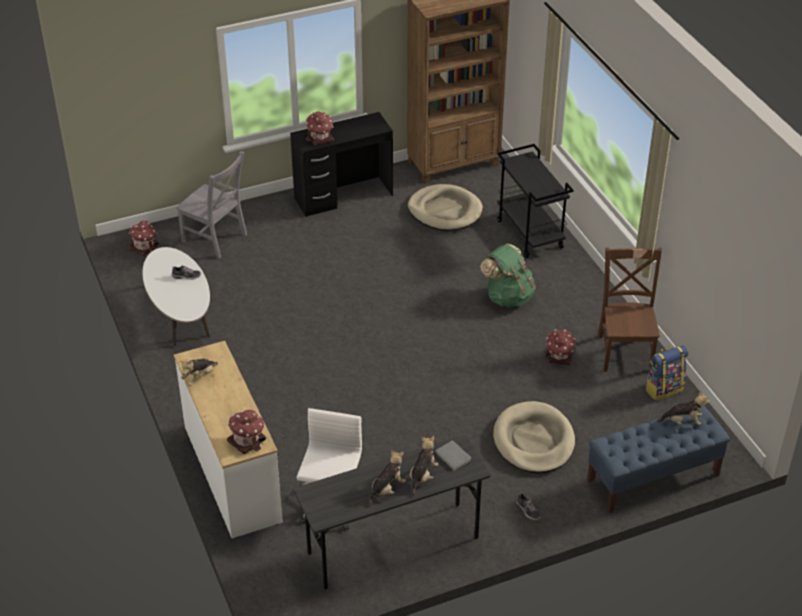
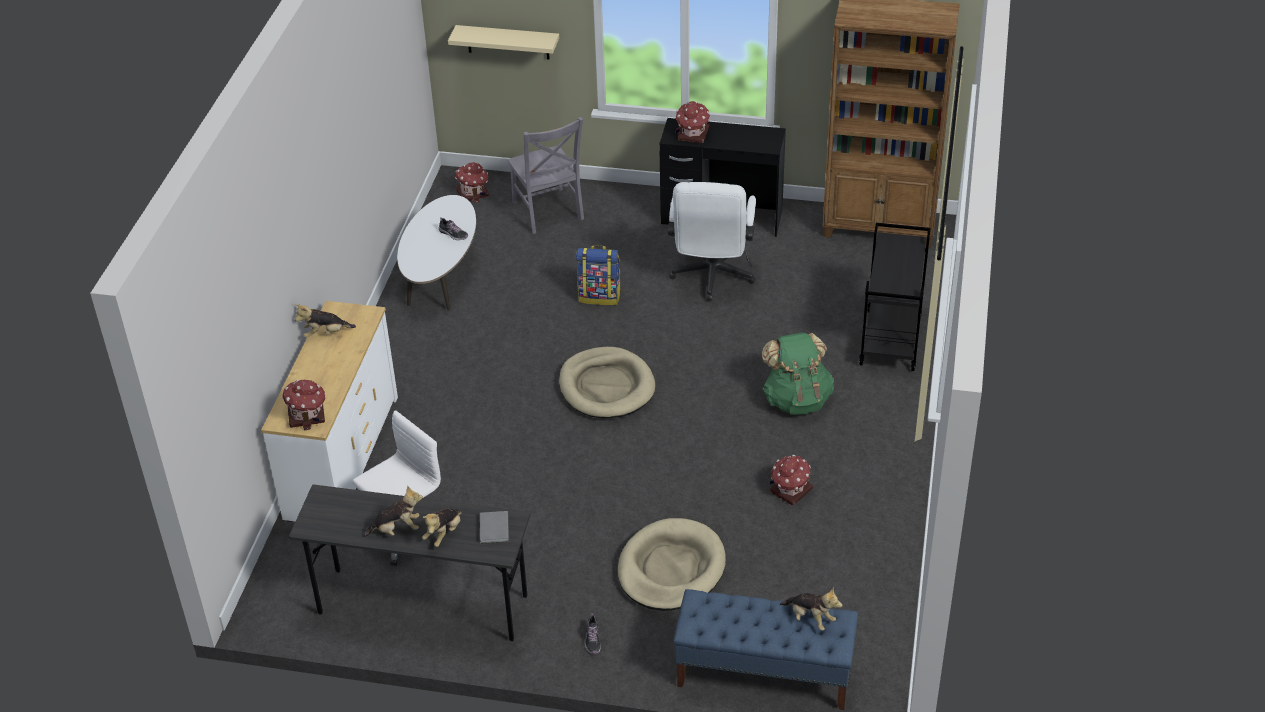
camera: 35 degrees right, 0 degrees up
beige dog bed [408,184,483,231] -> beige dog bed moved to [559,347,655,418]
plush toy [410,436,438,496] -> plush toy turned 150 degrees clockwise [422,508,462,547]
brown chair [598,247,662,371] -> none
backpack [645,345,688,401] -> backpack moved to [576,245,621,305]
none -> beige shelf [448,25,559,60]
none -> white office chair [668,182,756,301]

